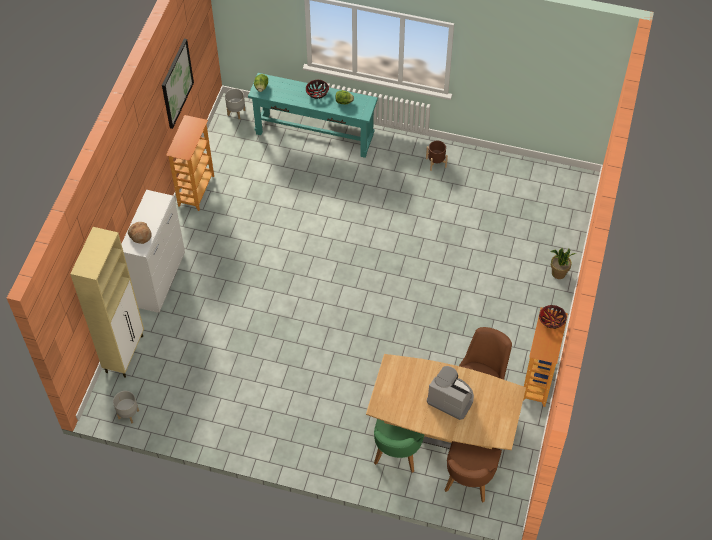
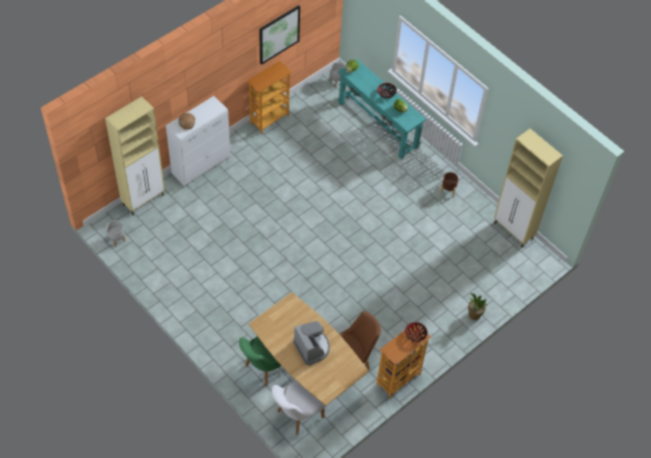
camera: 30 degrees right, 0 degrees up
brown chair [445,441,502,502] -> white chair [272,380,326,435]
none -> beige cabinet [494,129,563,248]

